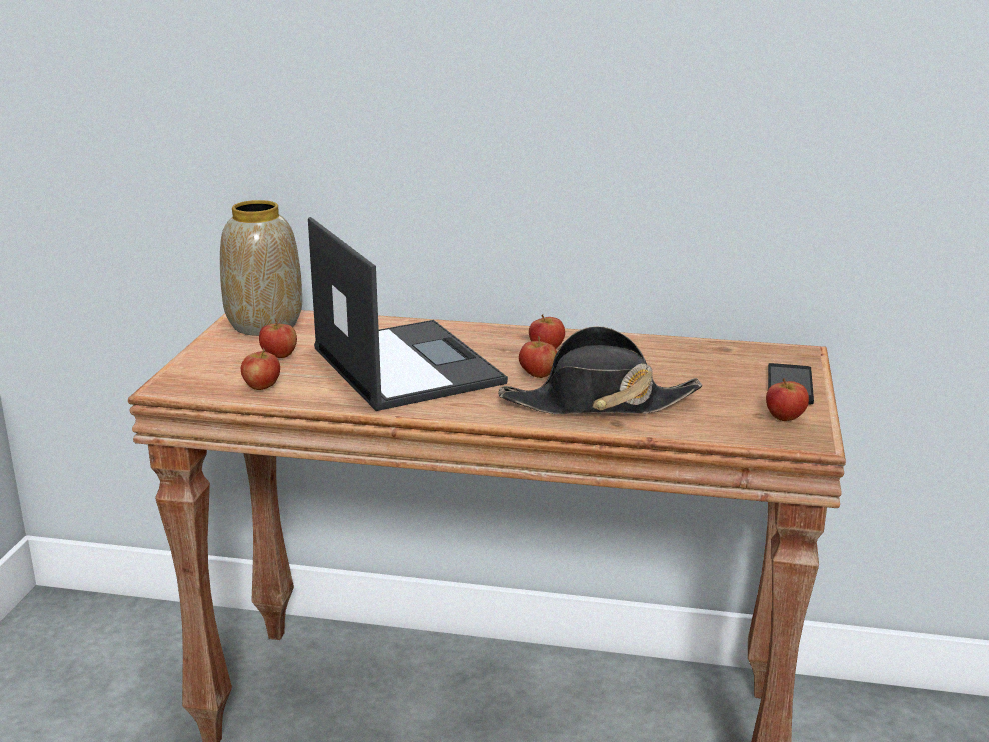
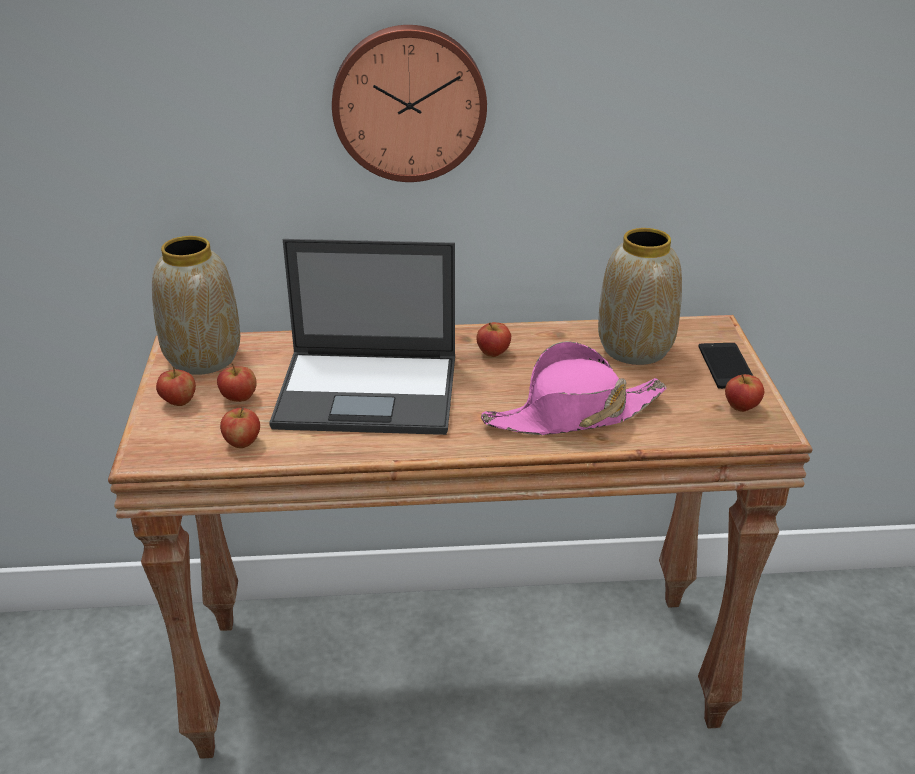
camera: 15 degrees left, 10 degrees up
laptop [308,217,508,411] -> laptop turned 135 degrees clockwise [269,239,455,435]
black hat [498,326,703,414] -> pink hat [481,341,666,435]
apple [519,336,557,378] -> apple moved to [156,366,196,406]
none -> wall clock [332,25,487,182]
none -> vase [598,228,682,365]

